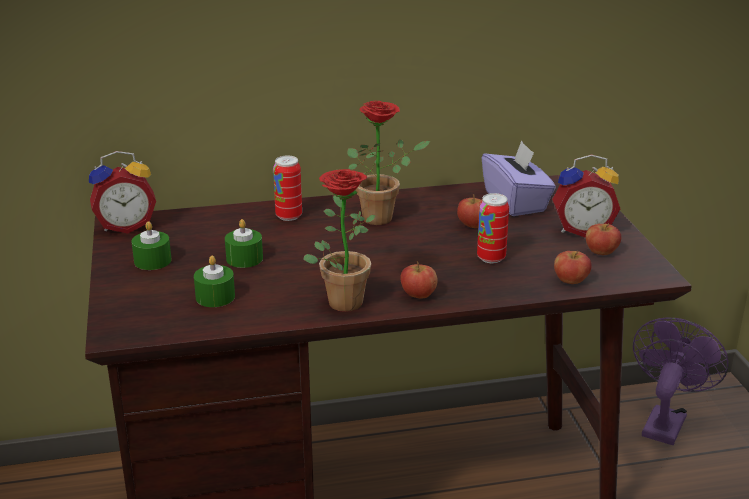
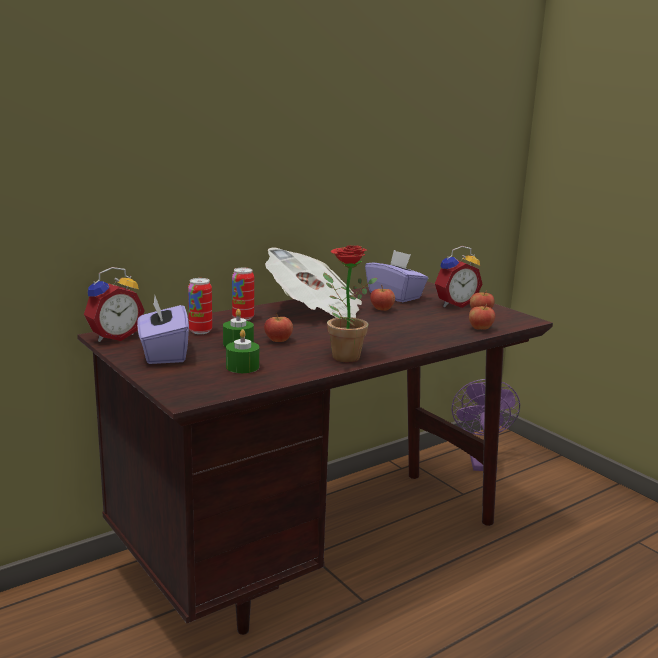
camera: 25 degrees left, 10 degrees down
green candle [131,221,171,270] -> purple tissue box [137,294,189,364]
potted plant [347,101,430,225] -> newspaper [265,248,362,318]
apple [401,261,438,298] -> apple moved to [264,313,293,342]
can [477,193,509,263] -> can moved to [188,278,212,334]

